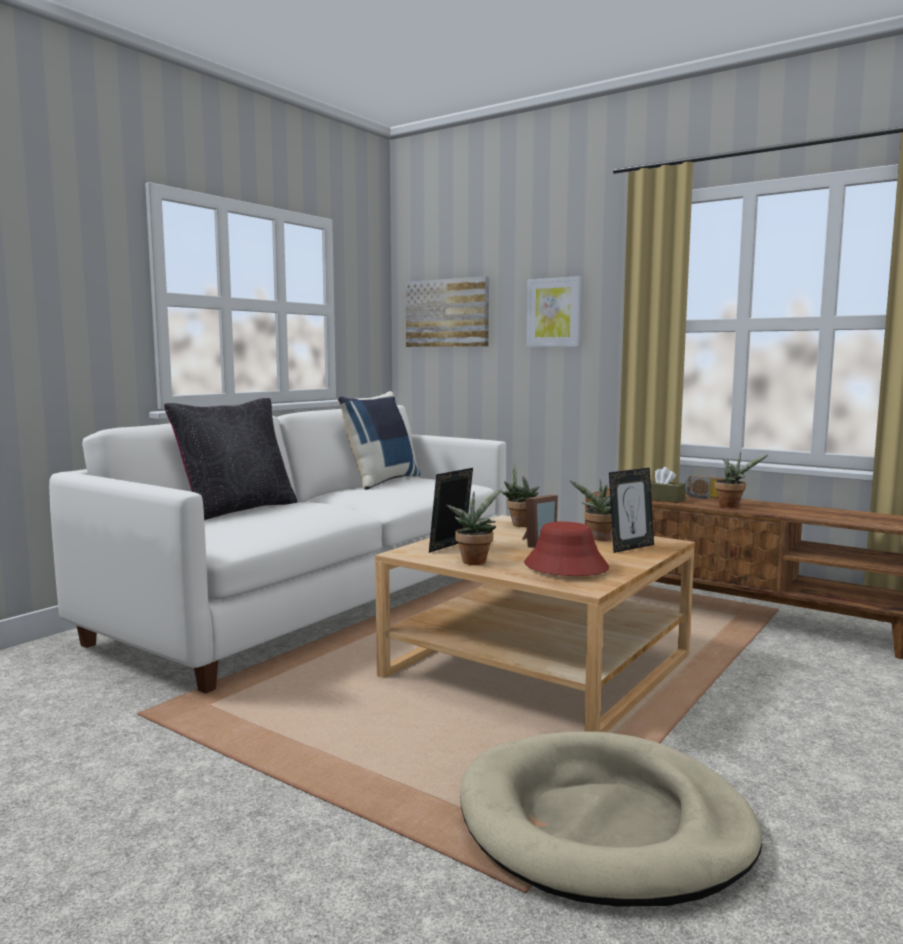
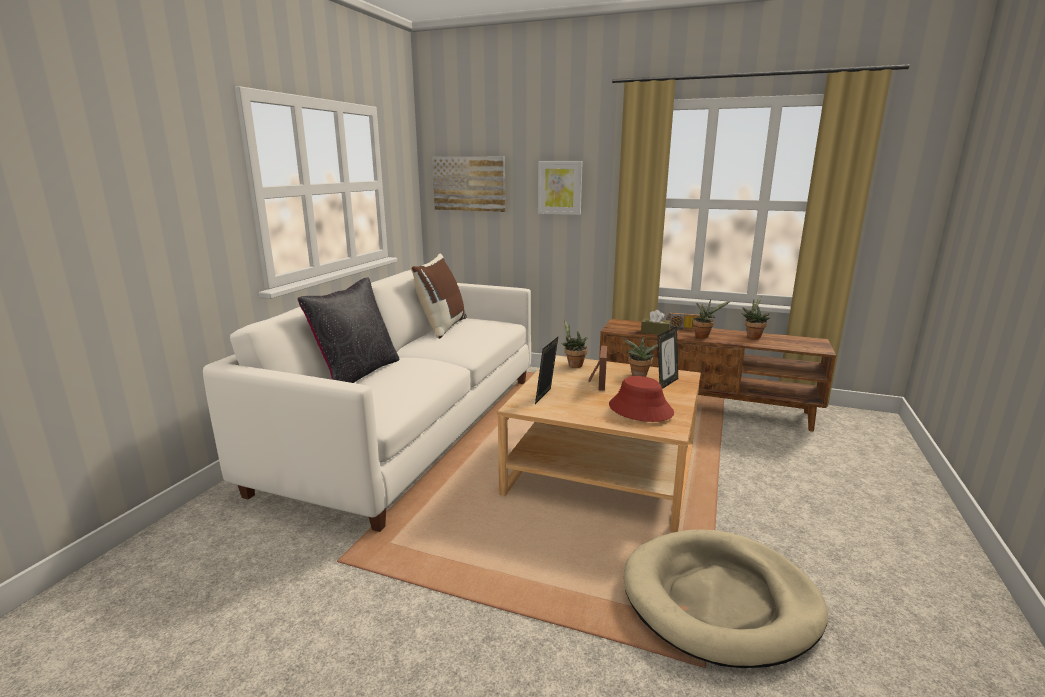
camera: 15 degrees left, 10 degrees up
blue pillow [338,391,421,490] -> brown pillow [411,254,467,339]
potted plant [446,488,502,565] -> potted plant moved to [741,296,770,339]

